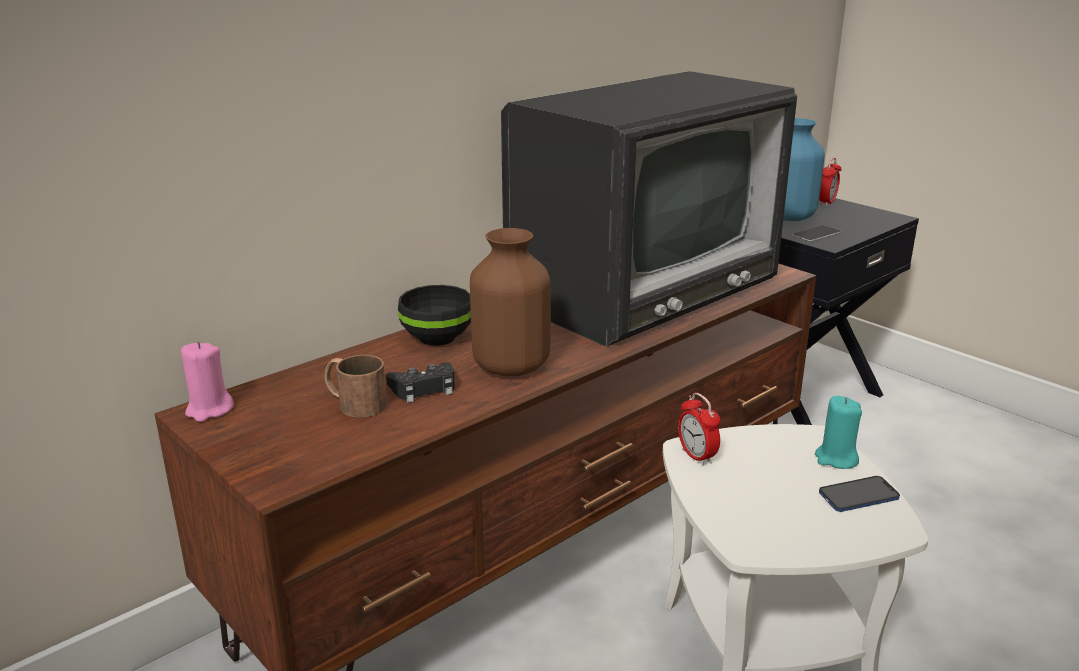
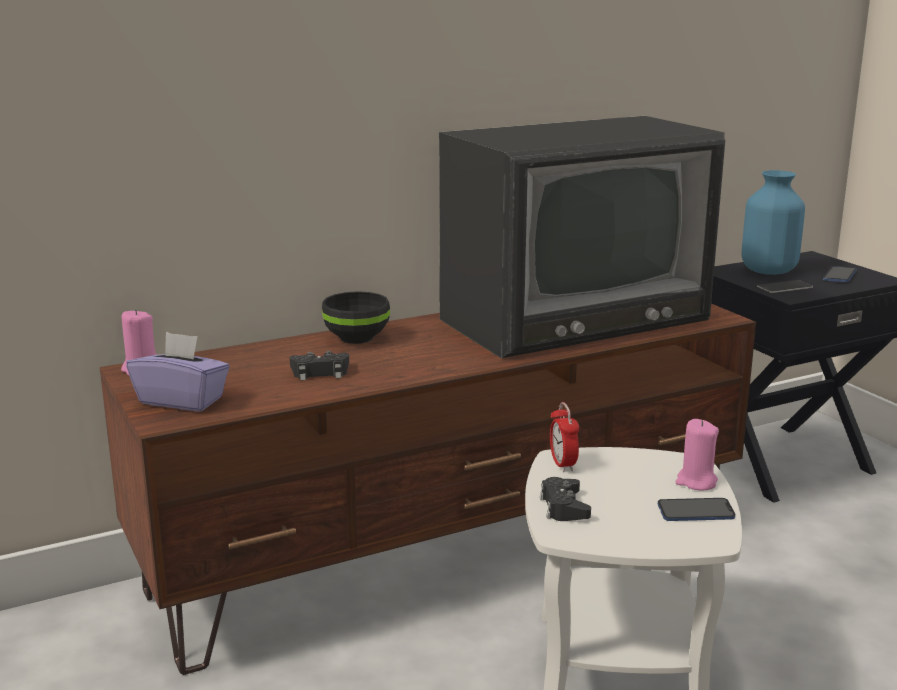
camera: 15 degrees right, 5 degrees down
brown mug [324,355,387,418] -> none
brown vase [470,228,551,376] -> none
turquoise candle [815,396,862,469] -> pink candle [675,419,719,491]
alarm clock [819,157,841,206] -> none
none -> purple tissue box [126,332,230,411]
none -> black game controller [540,477,591,521]
none -> phone [823,266,857,282]

